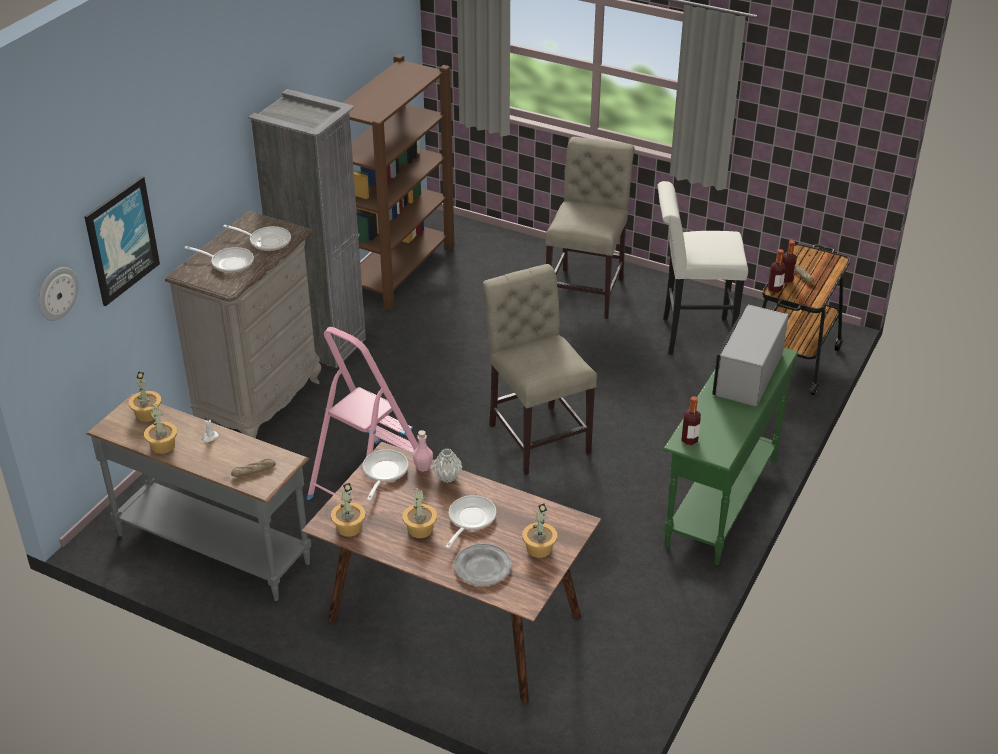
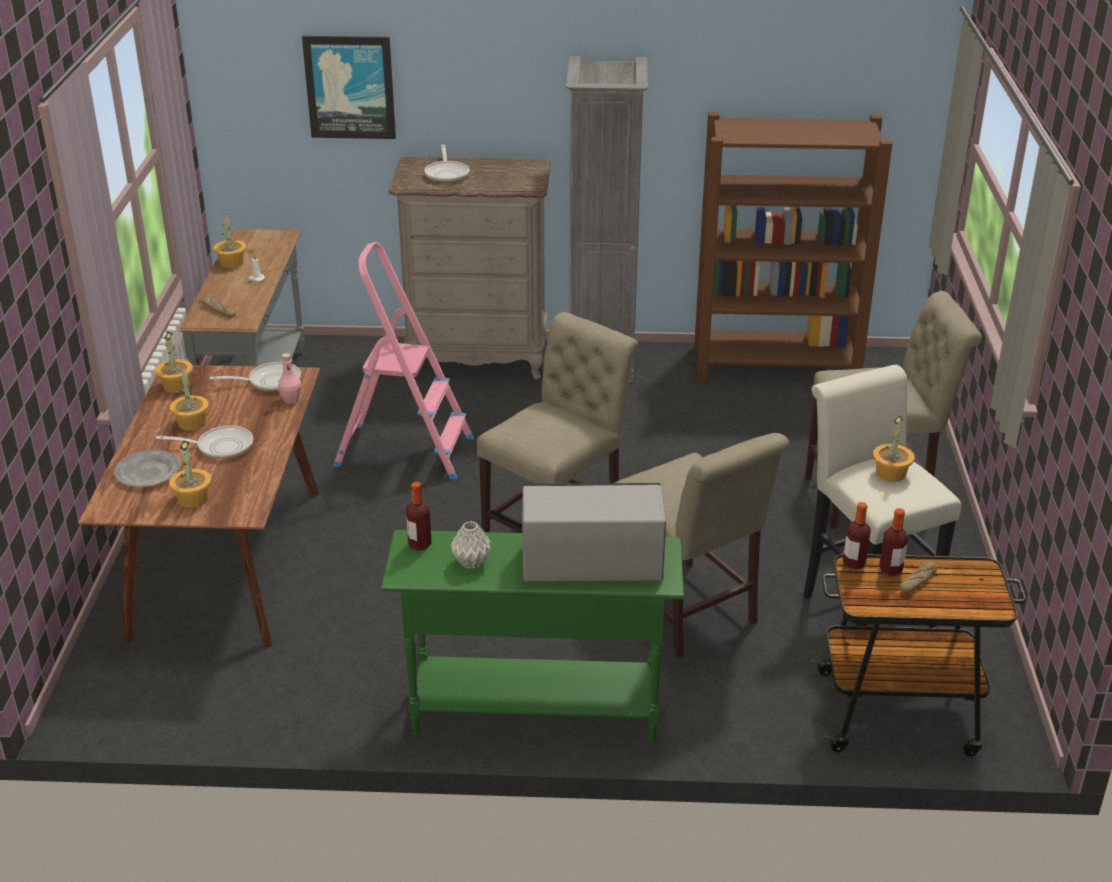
camera: 65 degrees right, 5 degrees down
wall clock [38,267,78,321] -> none
potted plant [129,371,161,422] -> potted plant moved to [873,415,915,482]
frying pan [223,225,291,251] -> none
grey vase [432,449,462,483] -> grey vase moved to [451,521,492,569]
none -> beige chair [615,433,789,658]

